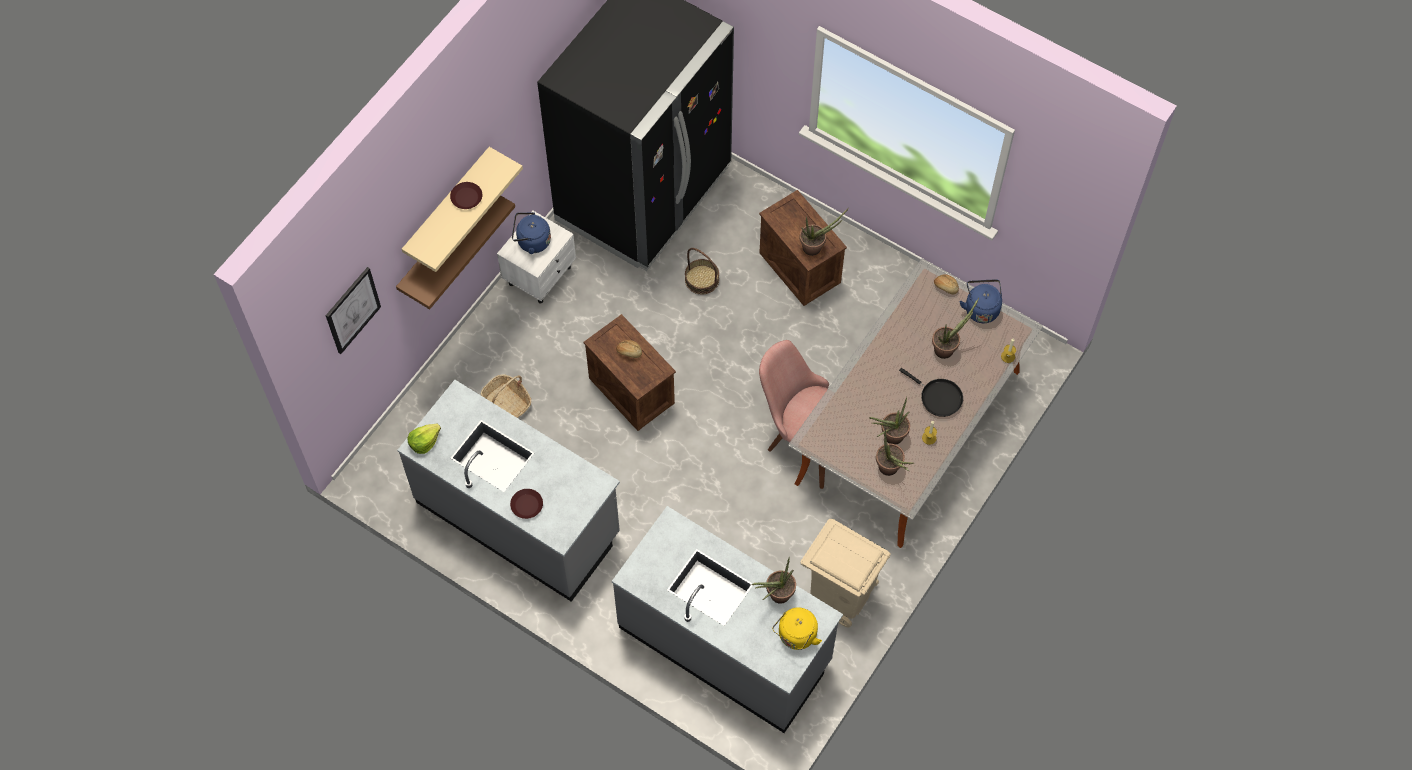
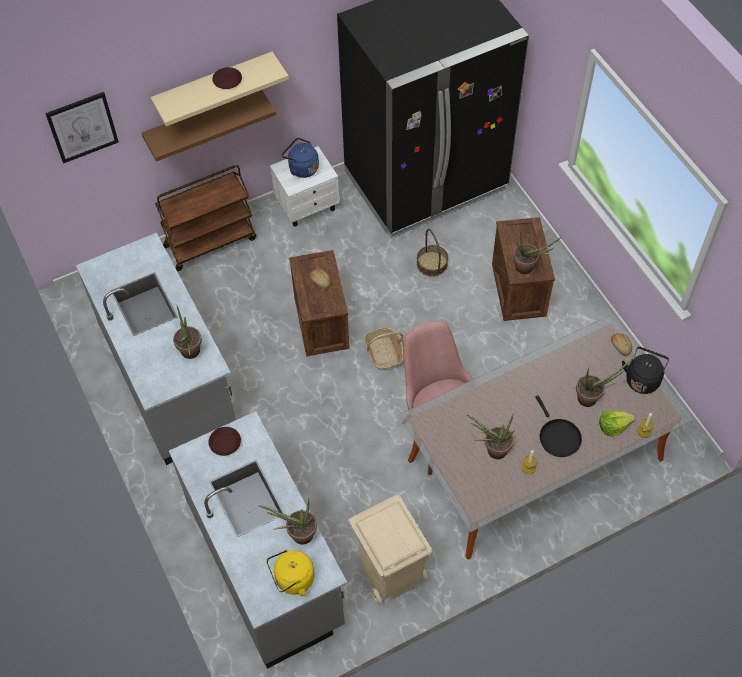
camera: 30 degrees right, 5 degrees down
lettuce [407,424,441,454] -> lettuce moved to [599,410,635,436]
basket [480,374,531,418] -> basket moved to [364,327,404,370]
brown plate [510,489,543,519] -> brown plate moved to [208,427,241,456]
potted plant [876,430,914,476] -> potted plant moved to [173,304,202,359]
blue kettle [960,279,1002,323] -> black kettle [622,347,669,394]
none -> brown cart [155,165,256,271]

